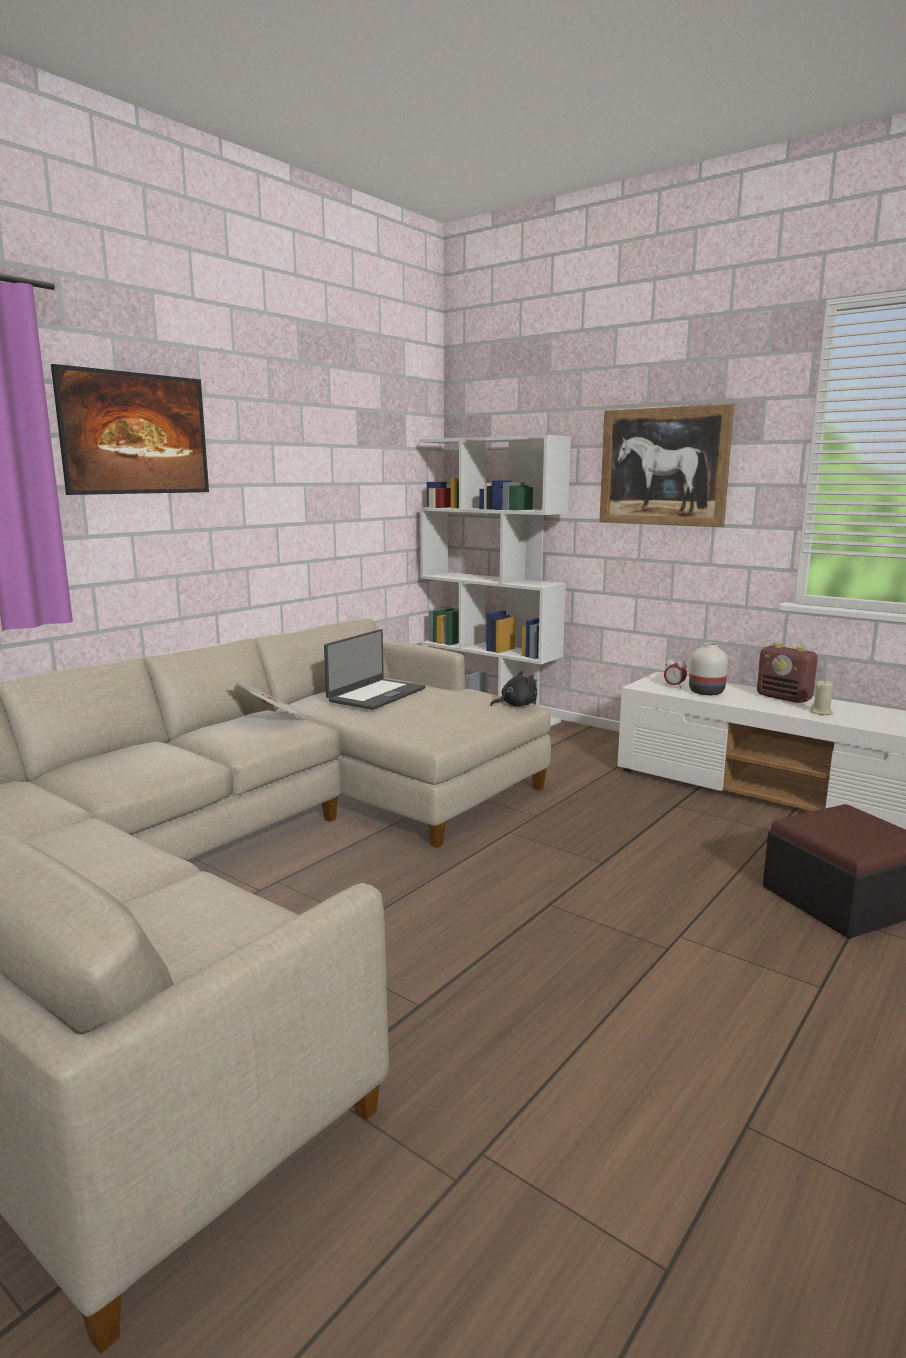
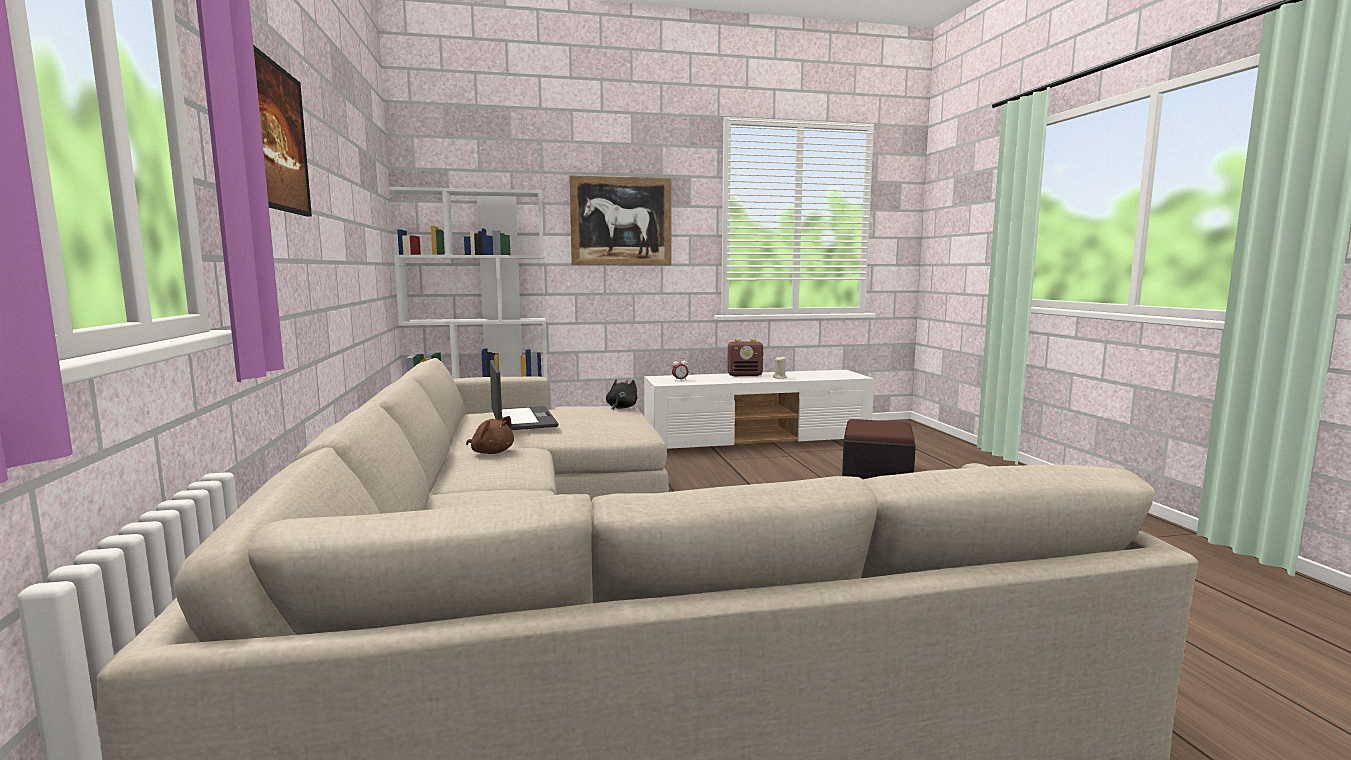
camera: 50 degrees left, 5 degrees down
newspaper [233,683,312,717] -> brown plush toy [466,416,514,454]
white vase [689,642,728,695] -> none

